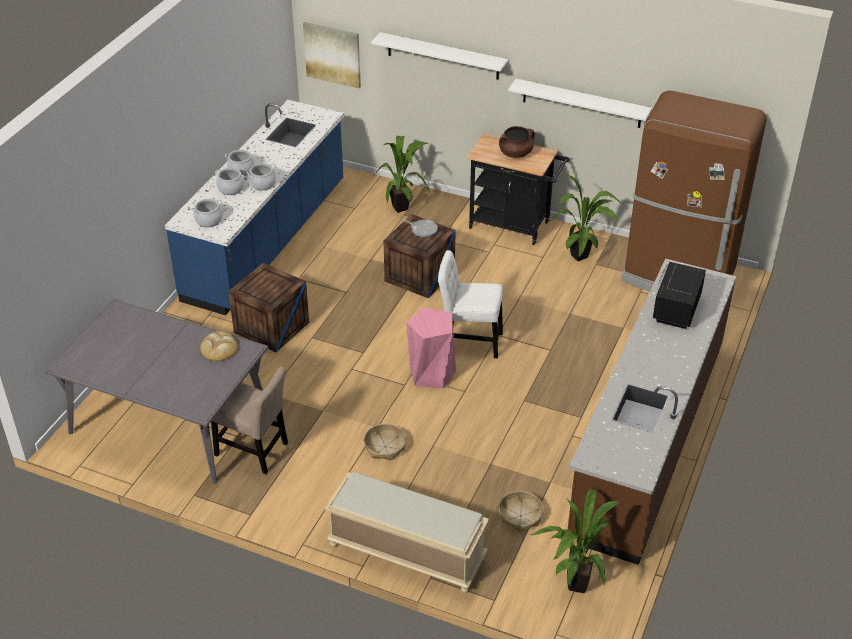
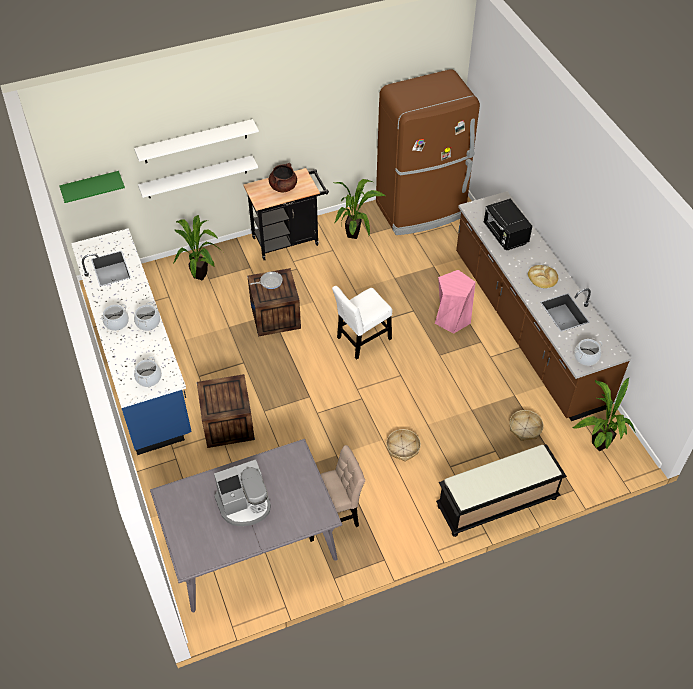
camera: 45 degrees left, 10 degrees up
bread [200,331,238,361] -> bread moved to [528,265,558,288]
cooking pot [215,168,245,195] -> cooking pot moved to [574,339,603,366]
picture [303,22,361,88] -> green shelf [59,171,125,203]
beige bench [324,472,489,593] -> black bench [436,444,567,537]
pink stool [406,307,456,389] -> pink stool moved to [435,270,476,334]
white shelf [508,79,652,128] -> white shelf moved to [138,155,258,198]
none -> coffee machine [214,459,271,526]

